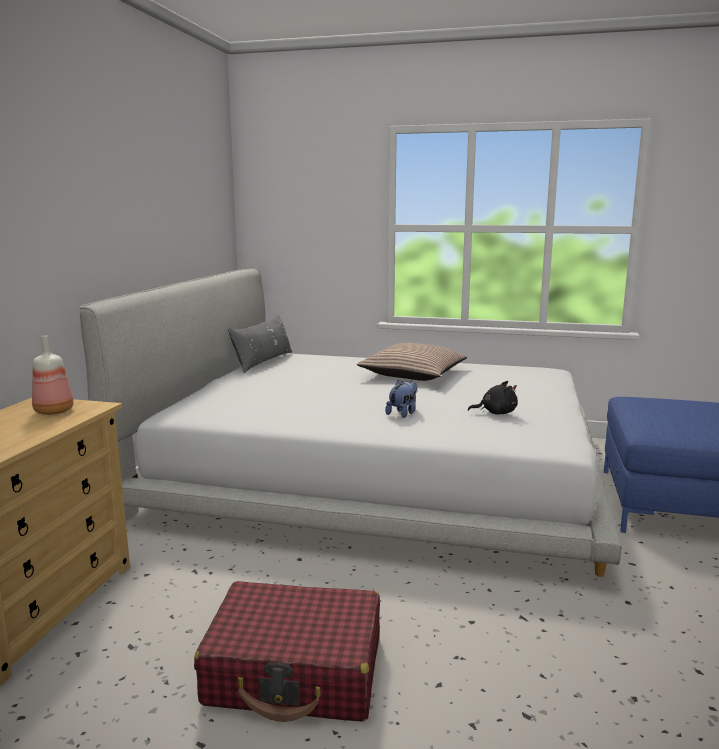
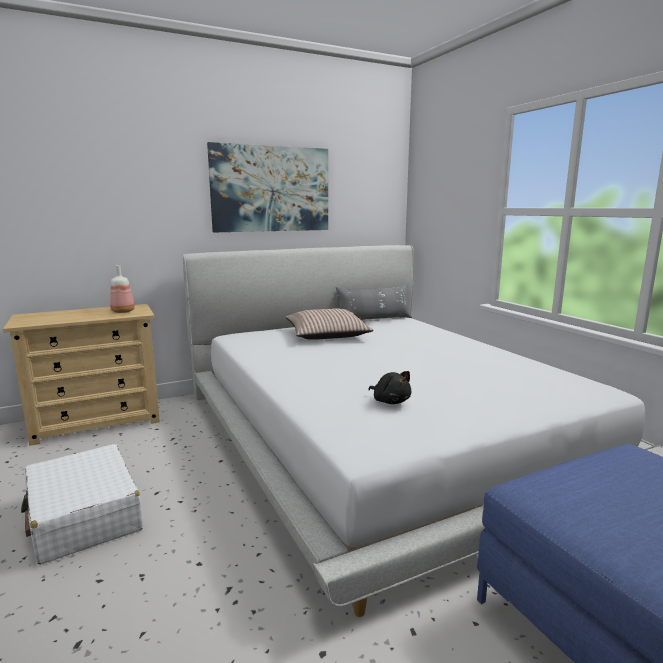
camera: 50 degrees right, 0 degrees up
red suitcase [194,581,380,722] -> white suitcase [21,444,143,565]
pillow [357,343,467,381] -> pillow moved to [285,308,374,340]
plush toy [385,380,417,418] -> none
none -> picture [207,142,328,232]

